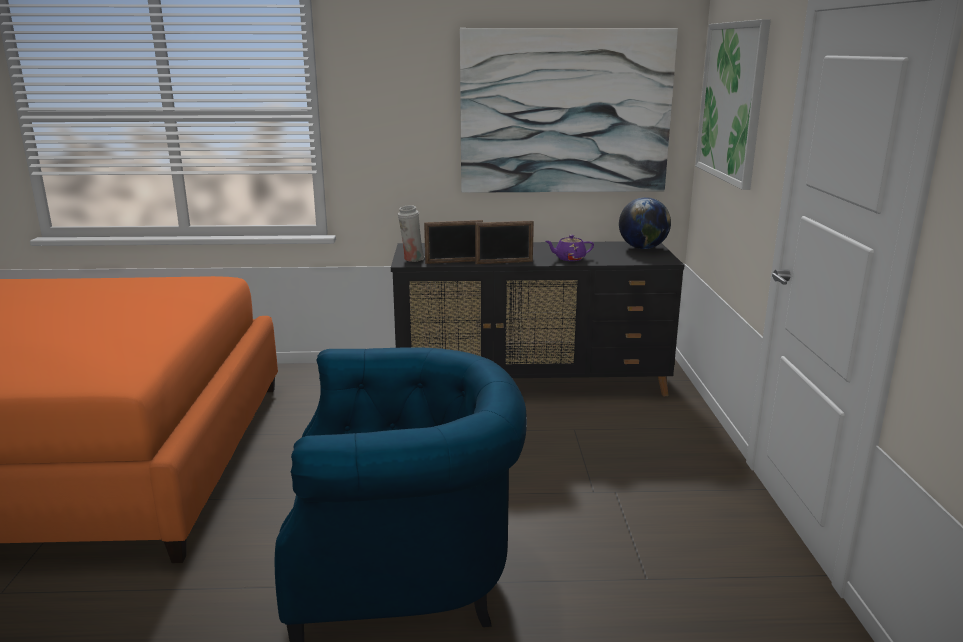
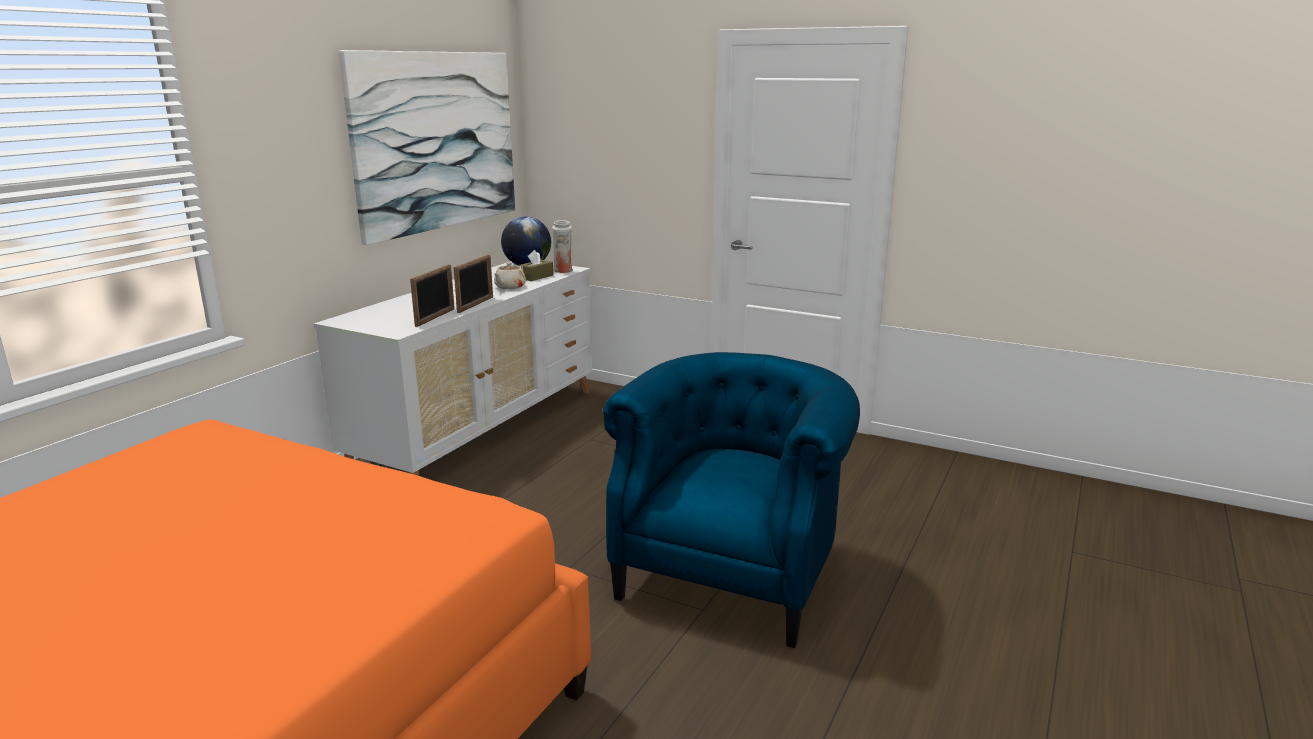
camera: 60 degrees left, 0 degrees up
black dresser [391,241,685,397] -> white dresser [313,261,592,476]
white vase [398,205,425,262] -> white vase moved to [552,220,573,273]
purple teapot [546,235,594,261] -> beige teapot [494,262,526,289]
picture [695,19,771,190] -> none
none -> brown tissue box [518,250,554,281]

